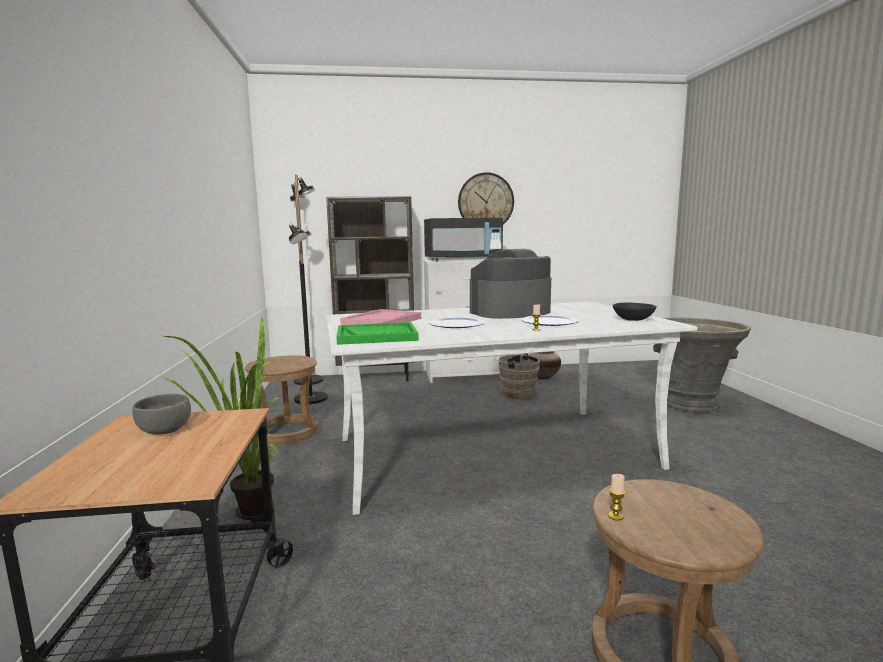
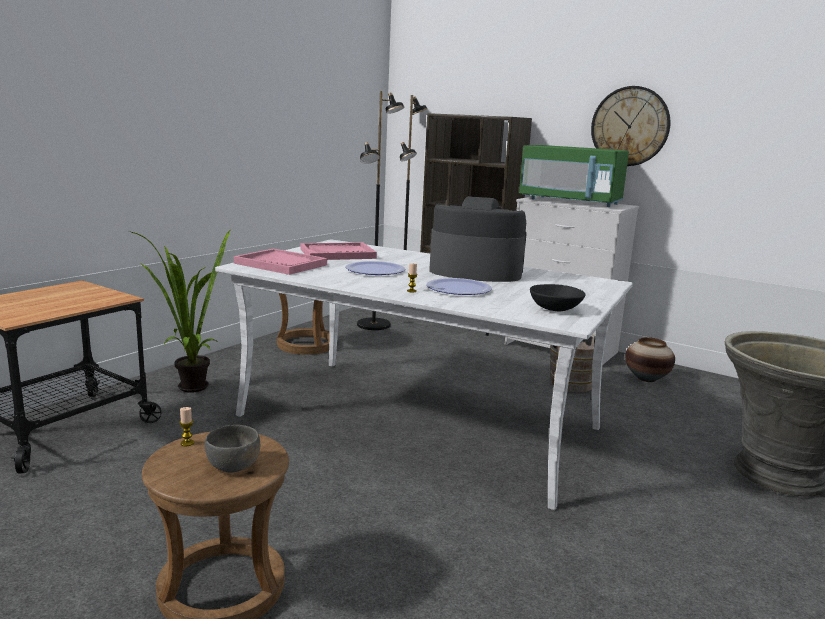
camera: 40 degrees right, 5 degrees up
grey bowl [132,394,191,435] -> grey bowl moved to [205,425,260,473]
green tray [336,322,419,345] -> pink tray [234,249,327,275]
black microwave [424,218,503,261] -> green microwave [519,145,629,207]

